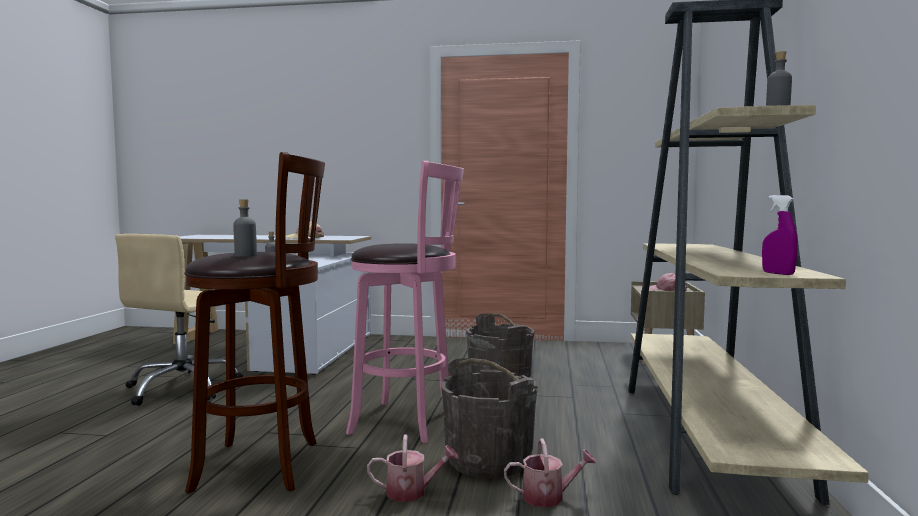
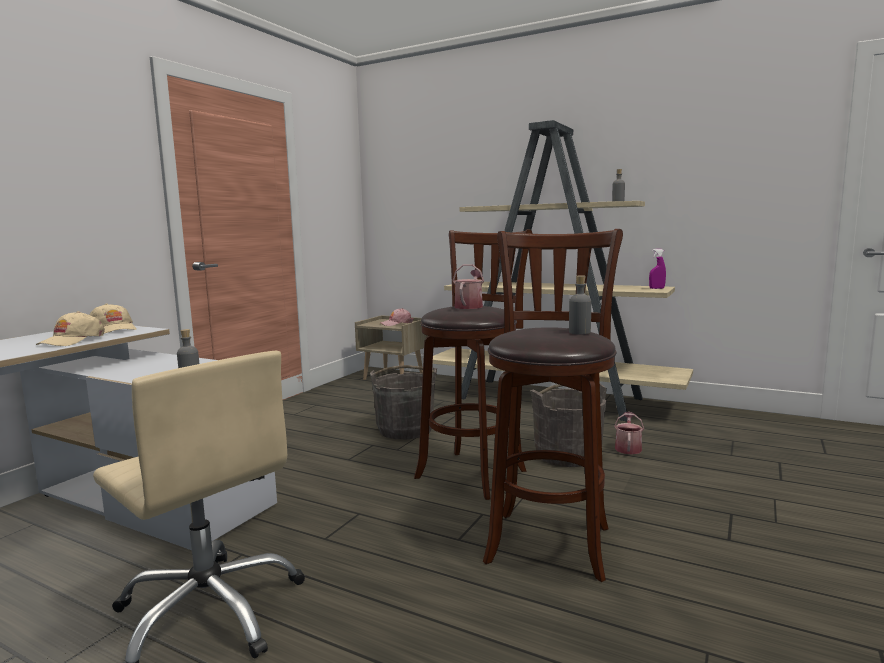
camera: 70 degrees left, 5 degrees up
pink stool [346,161,464,444] -> brown stool [414,229,532,500]
watering can [367,434,459,502] -> watering can moved to [453,264,484,309]
none -> beige cap [90,303,137,333]

